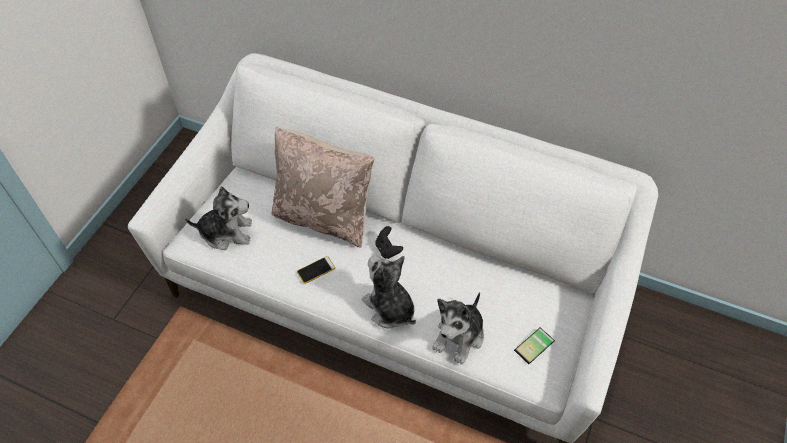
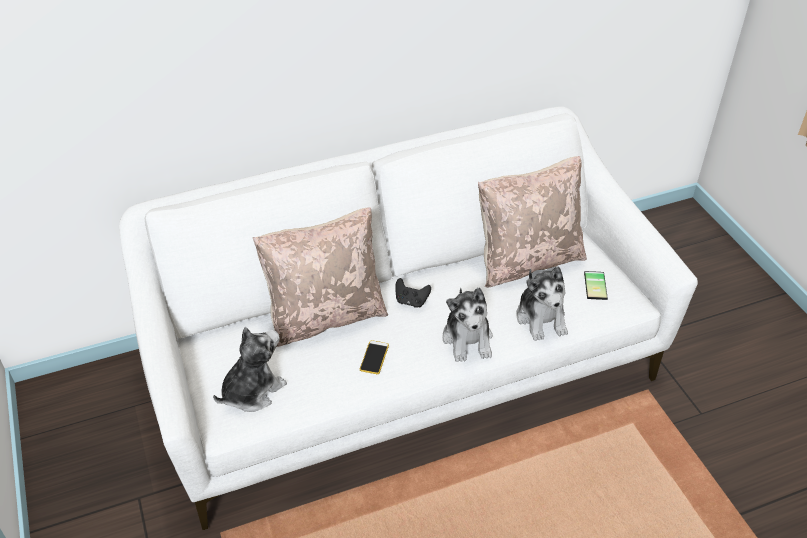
camera: 45 degrees left, 10 degrees down
plush toy [362,255,416,328] -> plush toy turned 105 degrees counterclockwise [443,288,493,362]
none -> beige pillow [478,156,587,287]

